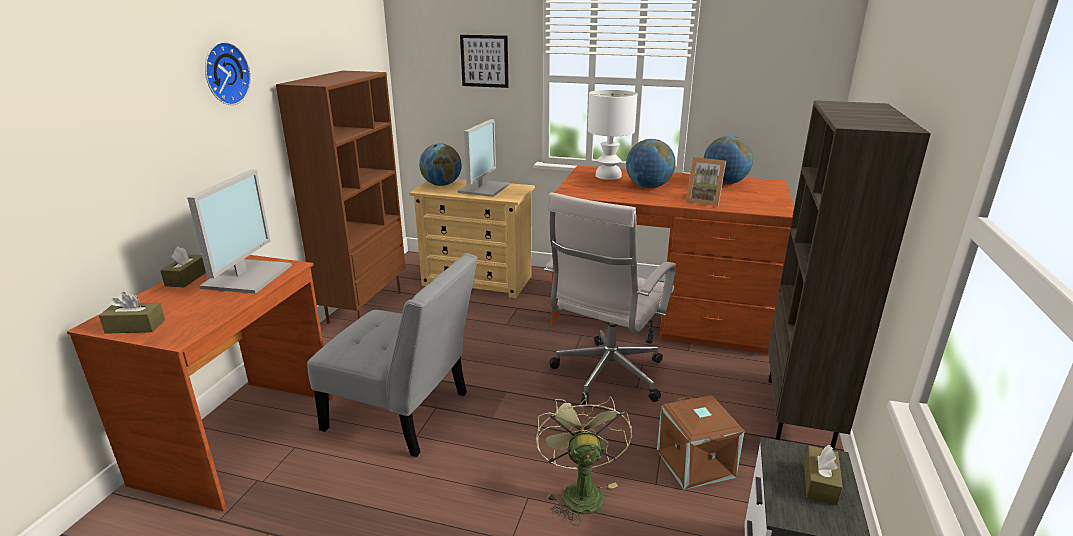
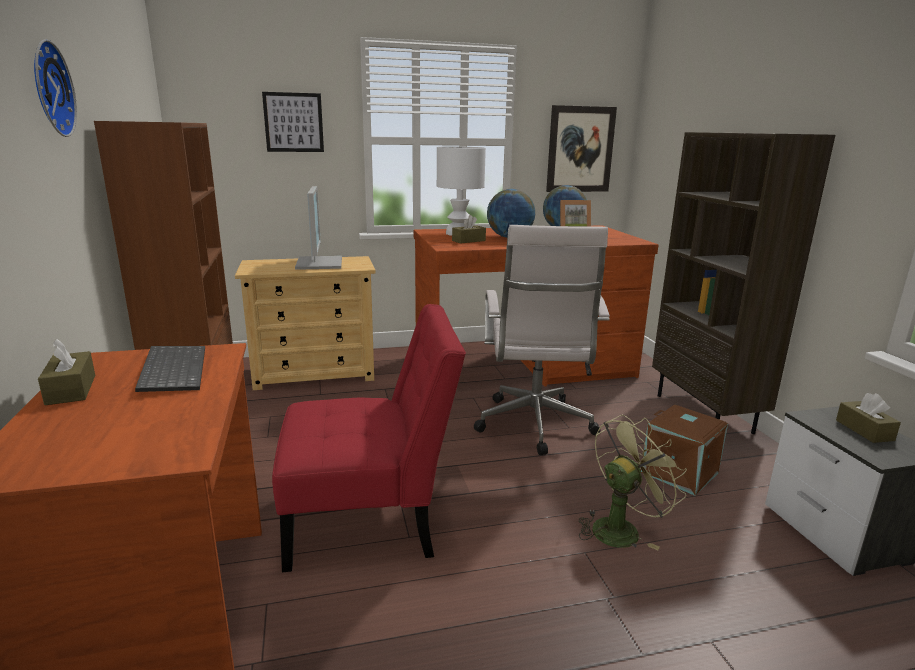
camera: 30 degrees left, 5 degrees down
brown tissue box [99,292,165,334] -> brown tissue box moved to [452,215,486,243]
monitor [187,169,292,294] -> keyboard [135,346,205,392]
grey chair [307,253,478,457] -> red chair [272,304,466,572]
globe [419,143,462,186] -> none
green fan [536,392,632,526] -> green fan turned 90 degrees clockwise [579,415,687,550]
none -> picture [546,105,617,192]

